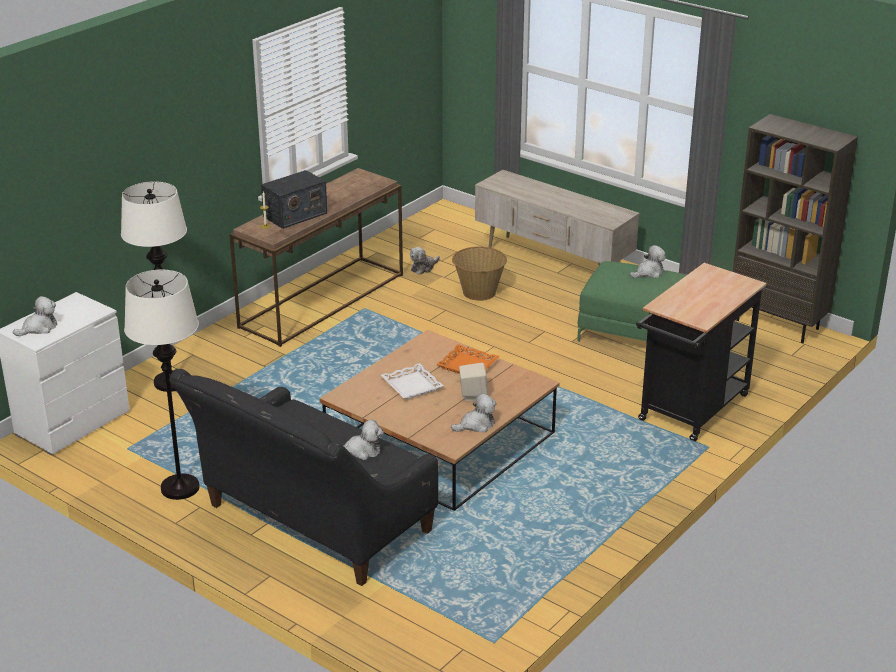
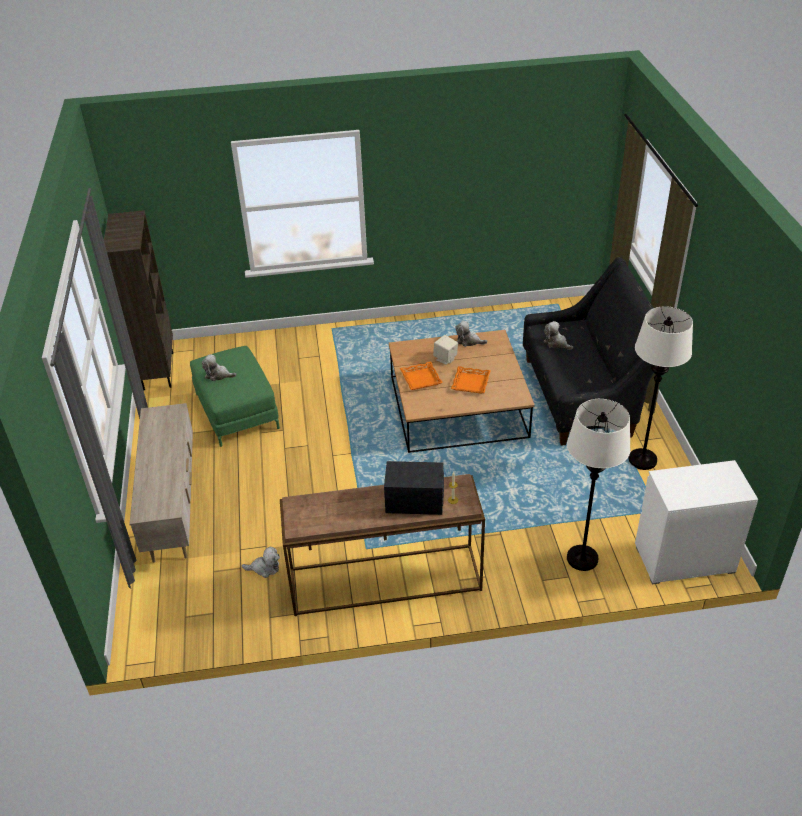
camera: 135 degrees left, 10 degrees up
plush toy [13,296,57,336] -> none
white tray [381,363,444,399] -> orange tray [451,366,491,394]
basket [452,247,507,301] -> none
black cart [636,263,767,441] -> none

